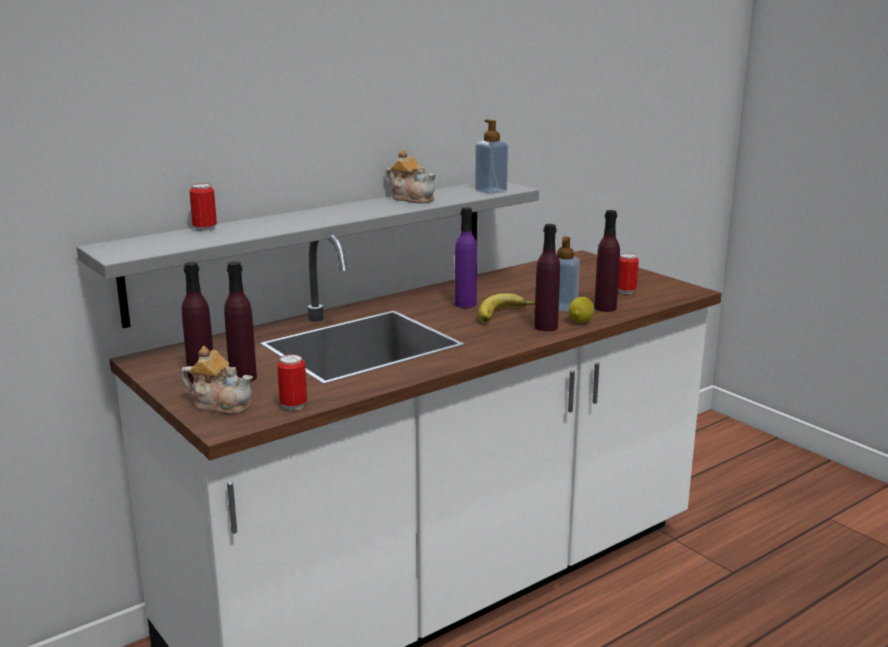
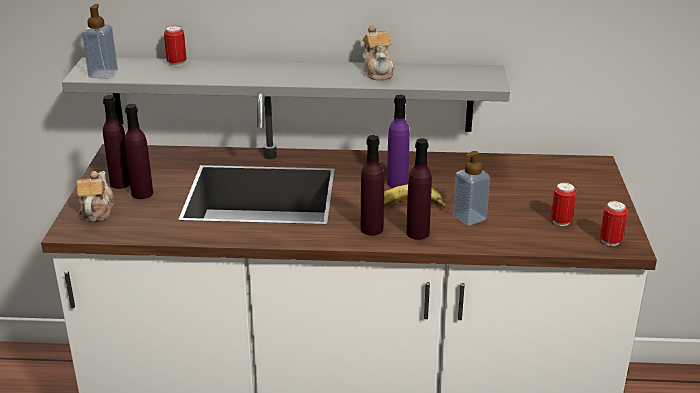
camera: 40 degrees right, 10 degrees up
teapot [181,346,253,414] -> teapot turned 150 degrees counterclockwise [77,171,115,222]
can [277,354,307,410] -> can moved to [600,201,628,246]
soap dispenser [475,119,508,194] -> soap dispenser moved to [82,4,118,78]
lemon [569,297,594,323] -> none
purple bottle [594,210,620,312] -> purple bottle moved to [360,135,384,236]

